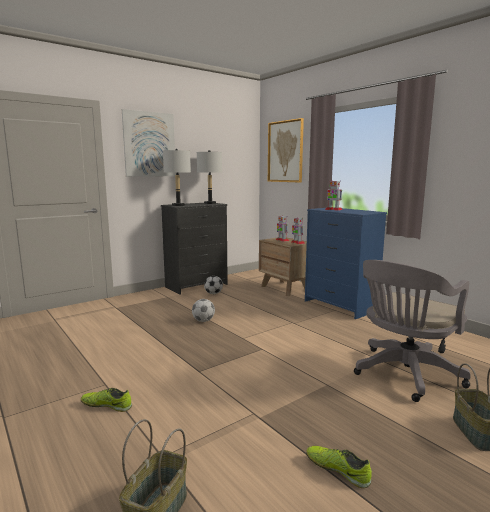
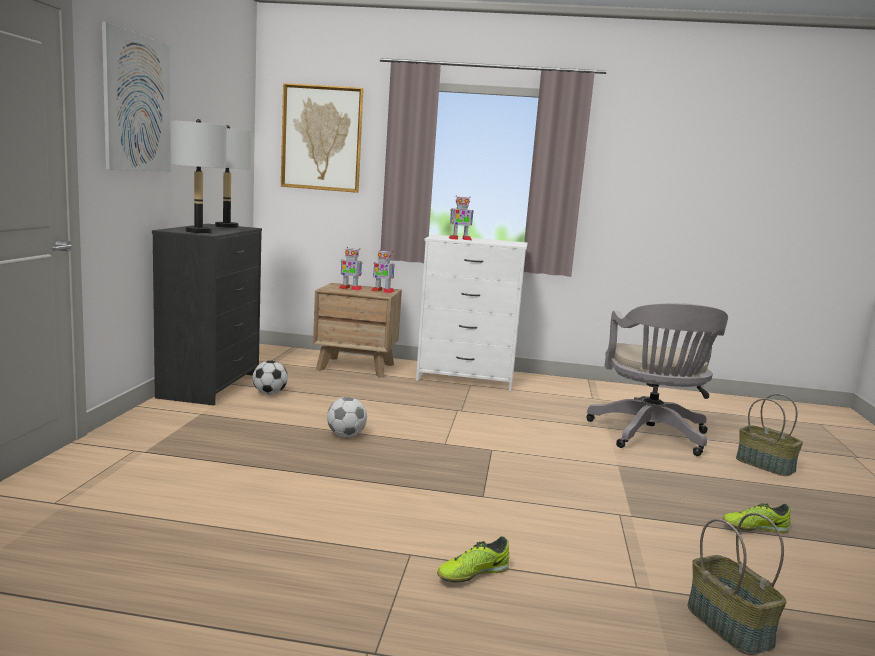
camera: 45 degrees left, 0 degrees up
blue dresser [305,207,387,319] -> white dresser [416,234,528,391]

